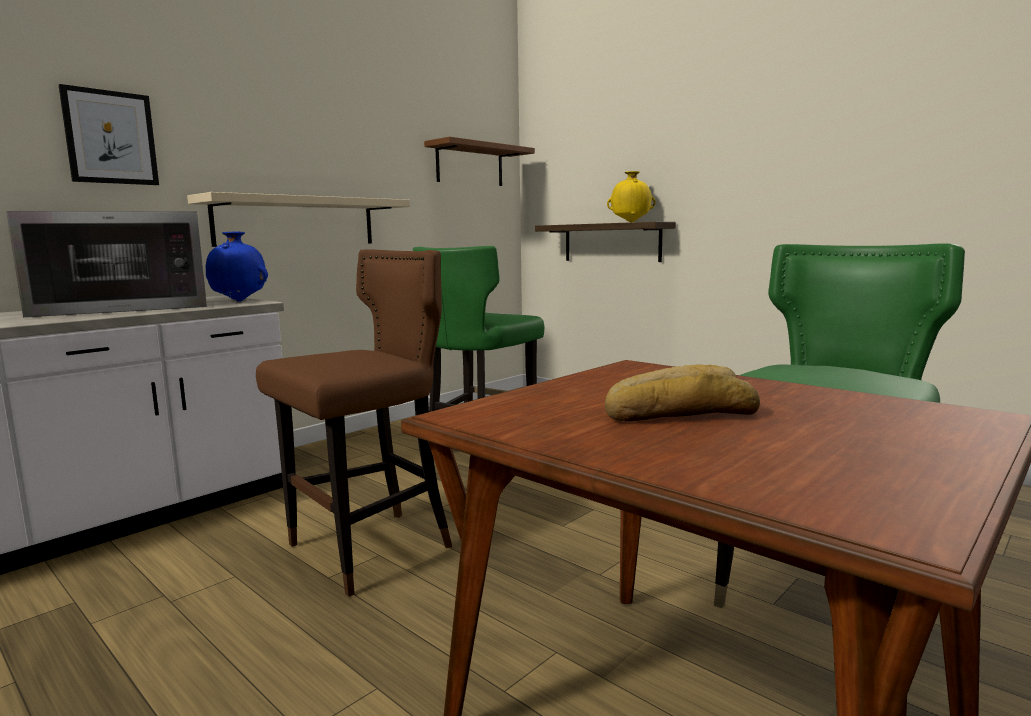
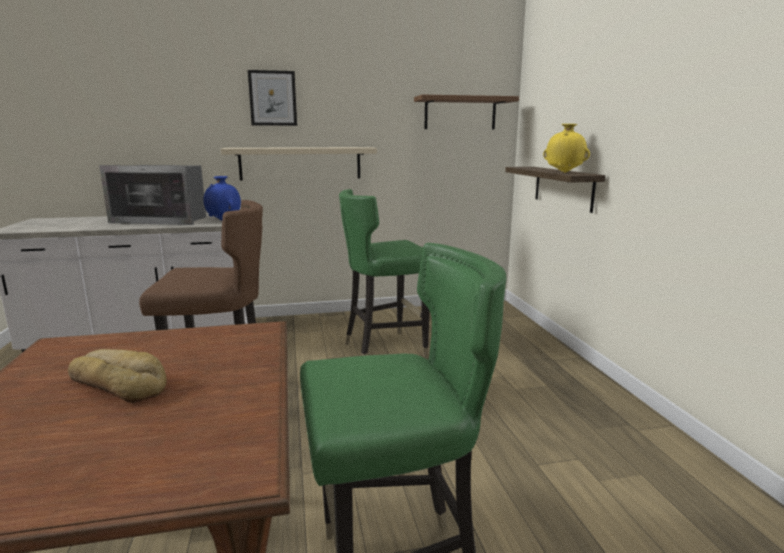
camera: 35 degrees right, 5 degrees up
picture [59,84,159,185] -> picture moved to [248,70,297,126]

